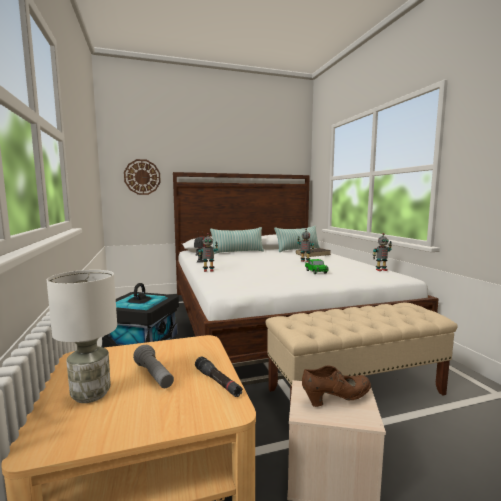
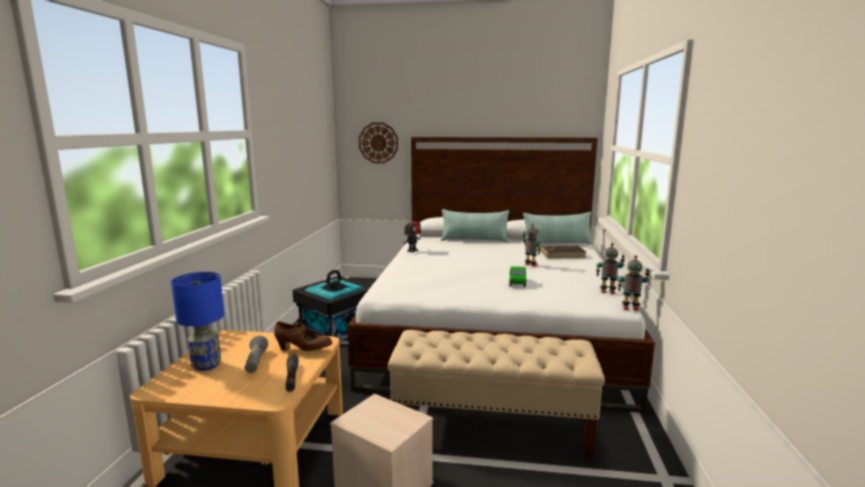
camera: 25 degrees right, 5 degrees up
white table lamp [47,270,117,403] -> blue table lamp [171,272,224,371]
toy robot [198,233,218,272] -> toy robot moved to [618,255,650,311]
brown shoe [302,365,371,407] -> brown shoe moved to [274,321,332,351]

